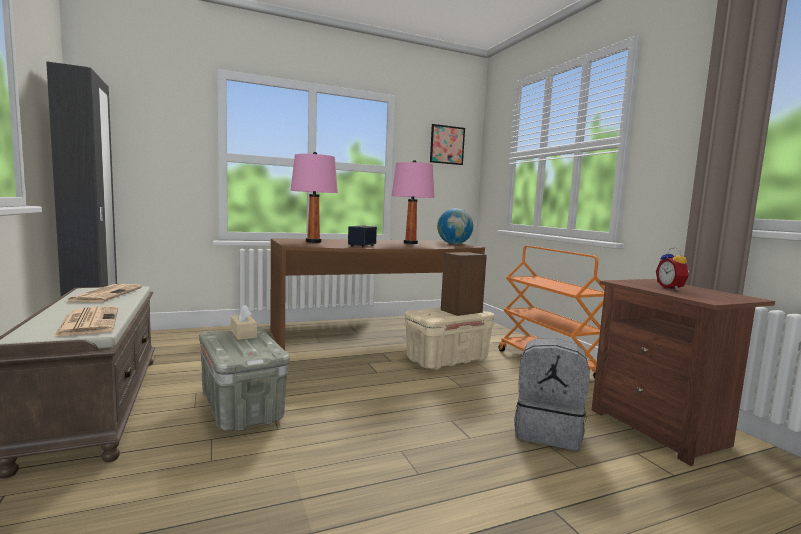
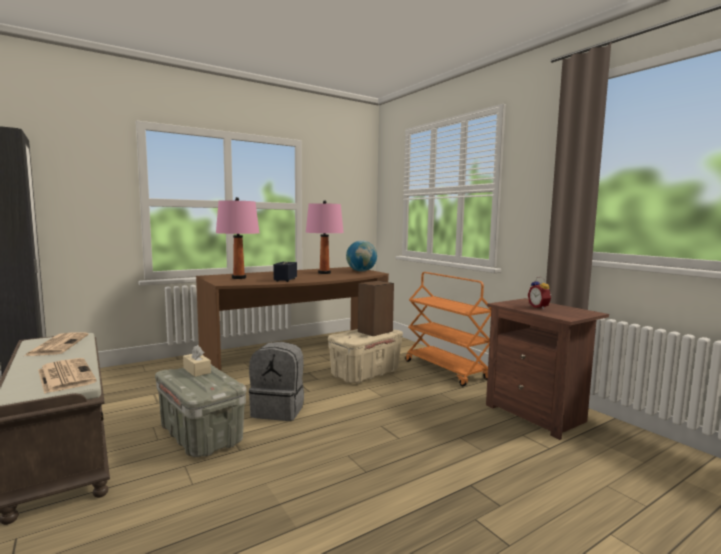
camera: 10 degrees left, 0 degrees up
picture [430,124,465,165] -> none
grey backpack [514,338,590,451] -> grey backpack moved to [249,342,304,421]

